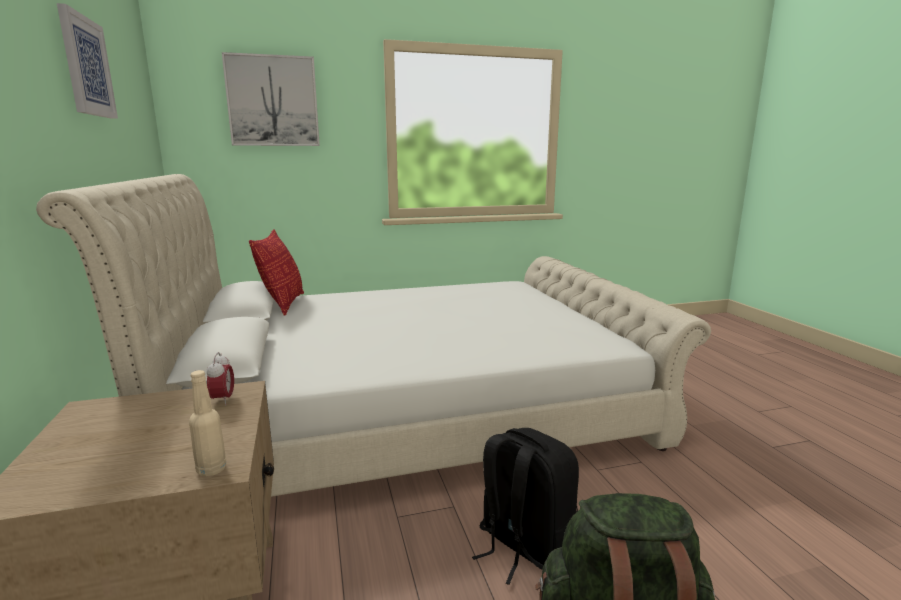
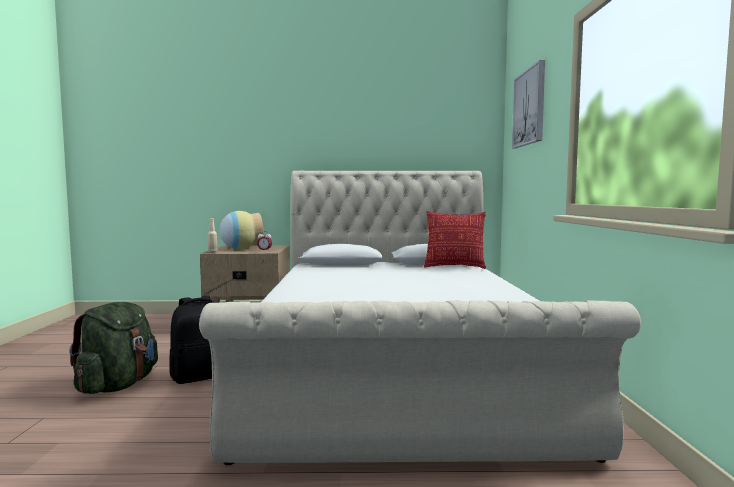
camera: 105 degrees right, 10 degrees down
picture [57,3,118,119] -> none
none -> vase [220,211,263,249]

